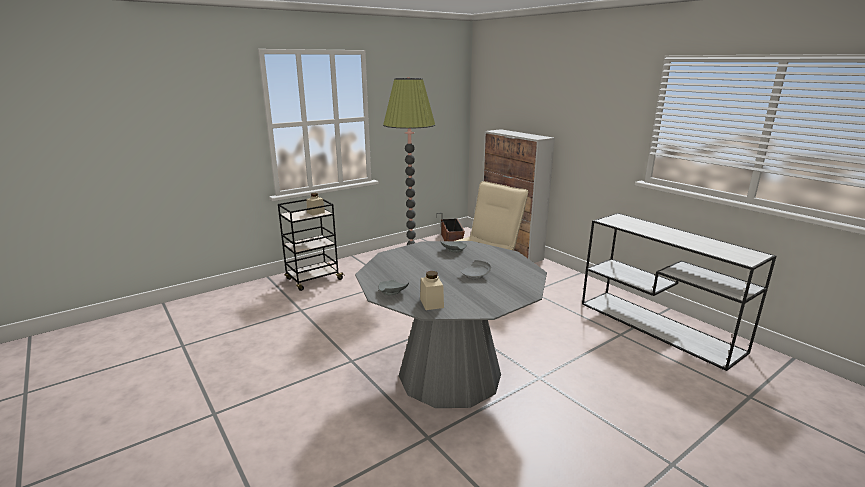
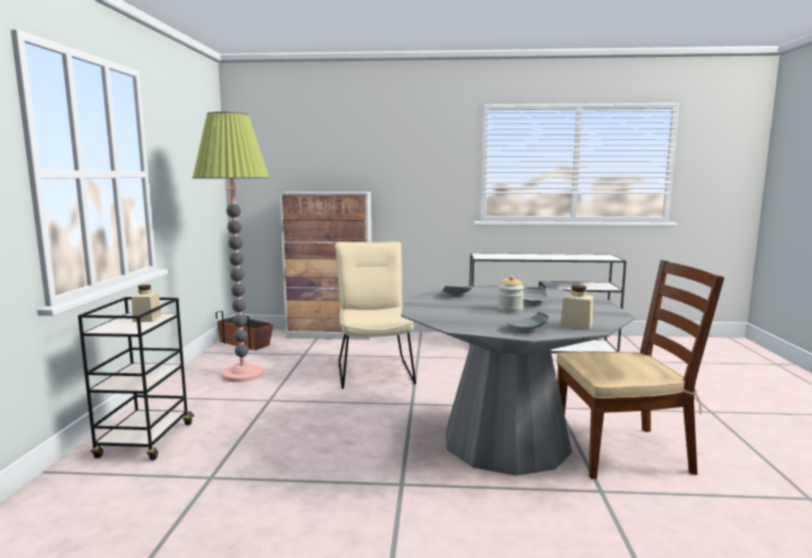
camera: 50 degrees left, 10 degrees down
none -> jar [497,276,524,312]
none -> brown chair [556,260,724,479]

